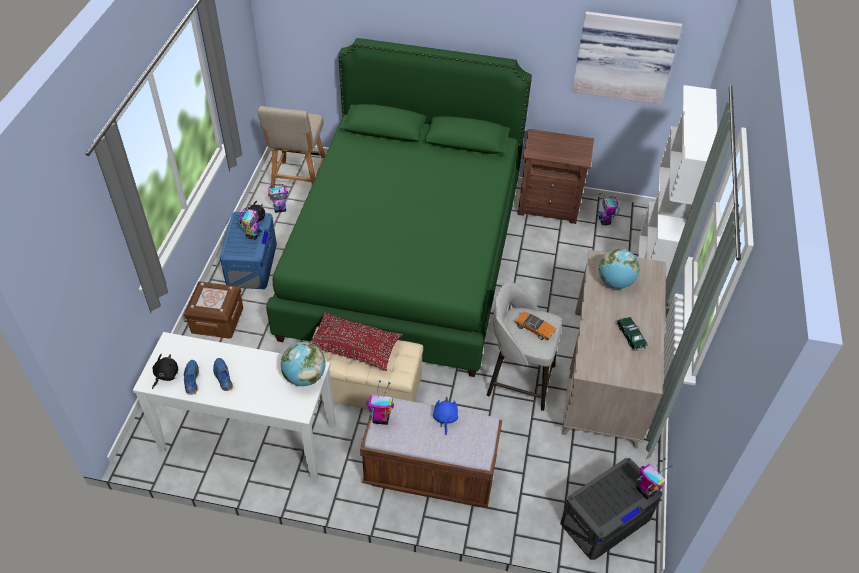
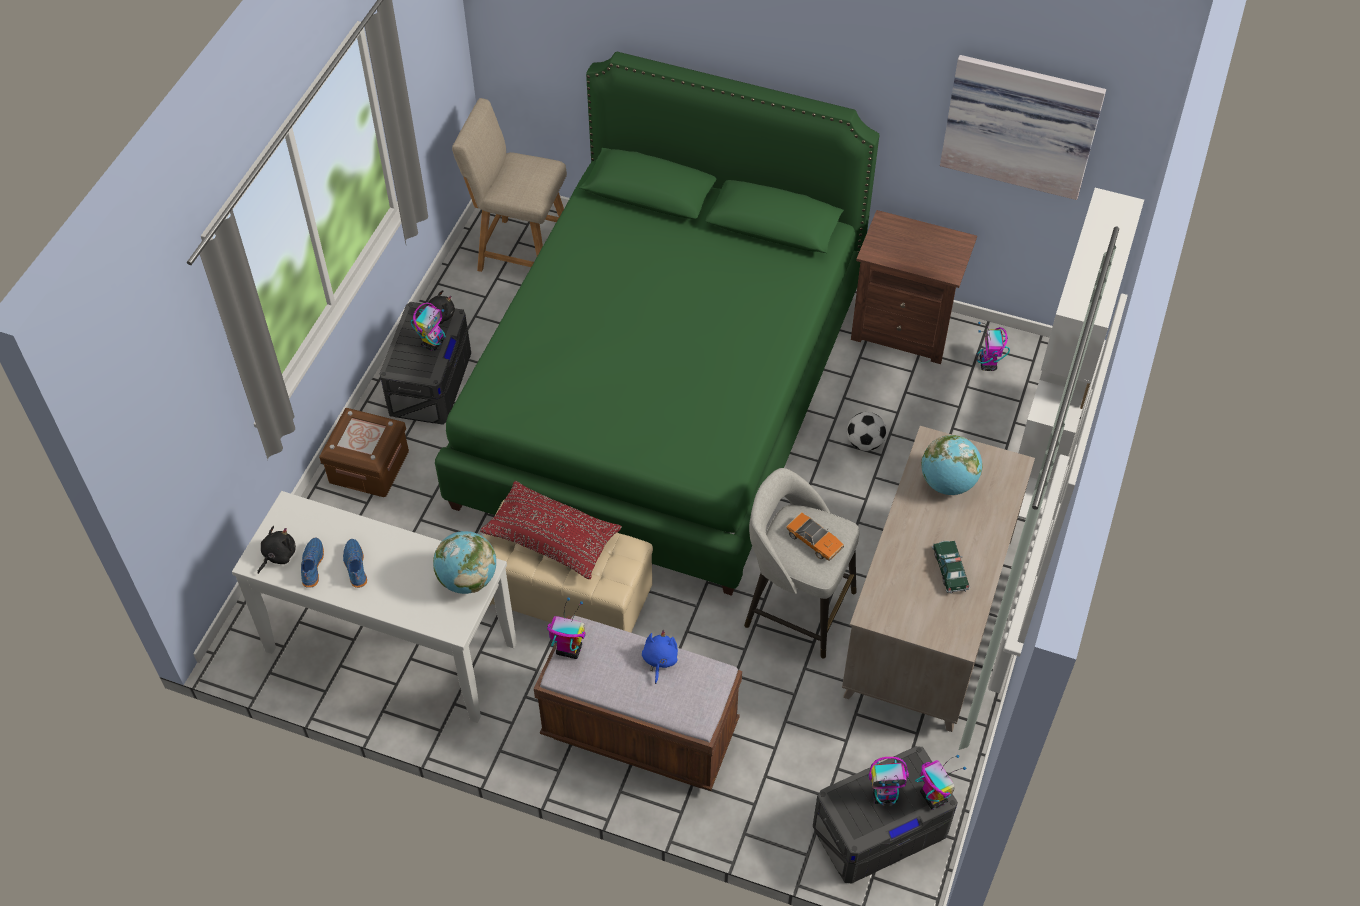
camera: 10 degrees right, 5 degrees up
blue storage box [220,212,277,289] -> grey storage box [380,302,471,425]
beige chair [258,106,325,188] -> beige chair turned 90 degrees clockwise [452,98,567,272]
toy robot [268,184,288,213] -> toy robot moved to [868,757,909,806]
none -> football [847,412,886,451]

